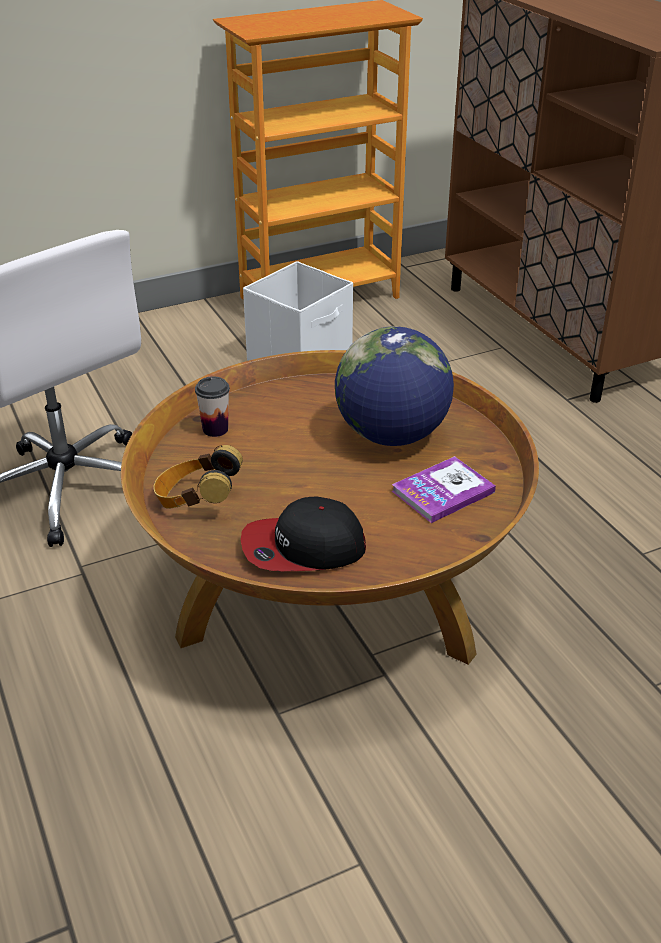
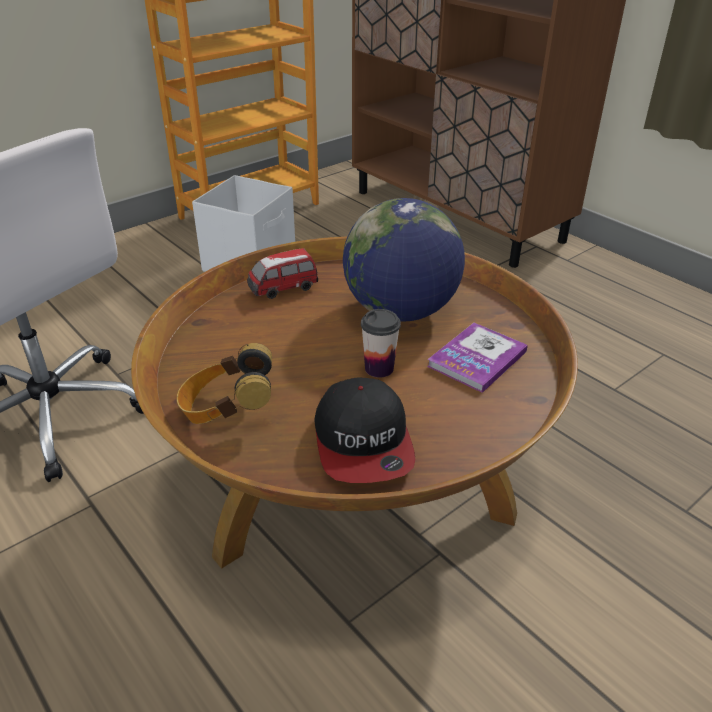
camera: 15 degrees left, 0 degrees up
cup [195,376,230,437] -> cup moved to [361,309,401,378]
cap [241,497,366,571] -> cap turned 75 degrees counterclockwise [314,378,415,483]
none -> toy car [247,248,318,299]

